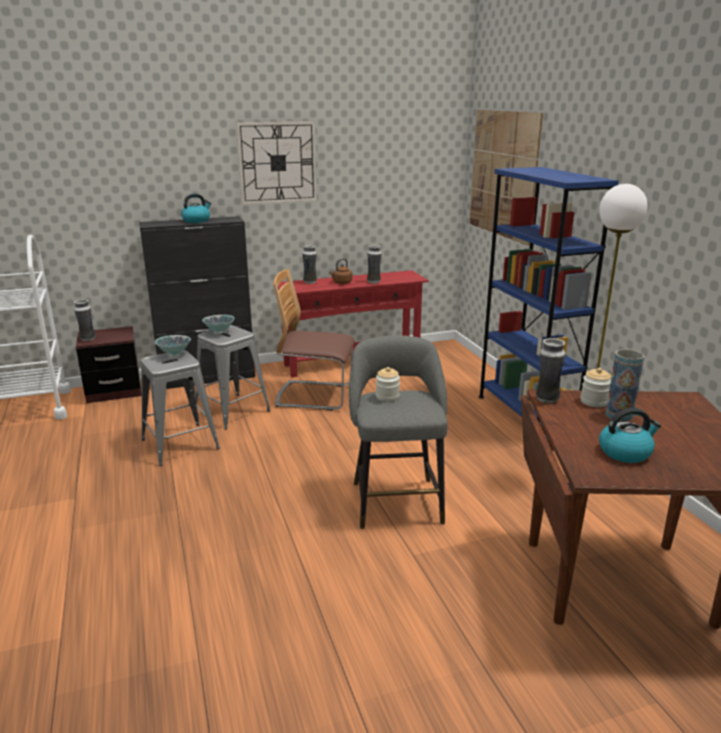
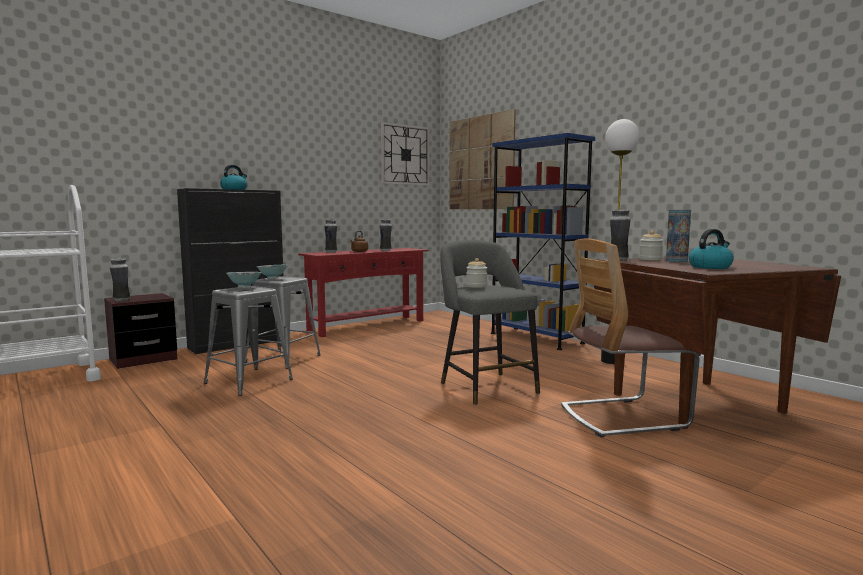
camera: 20 degrees left, 15 degrees down
wall clock [236,121,317,205] -> wall clock moved to [381,122,430,185]
chair [273,269,355,411] -> chair moved to [561,238,701,437]

